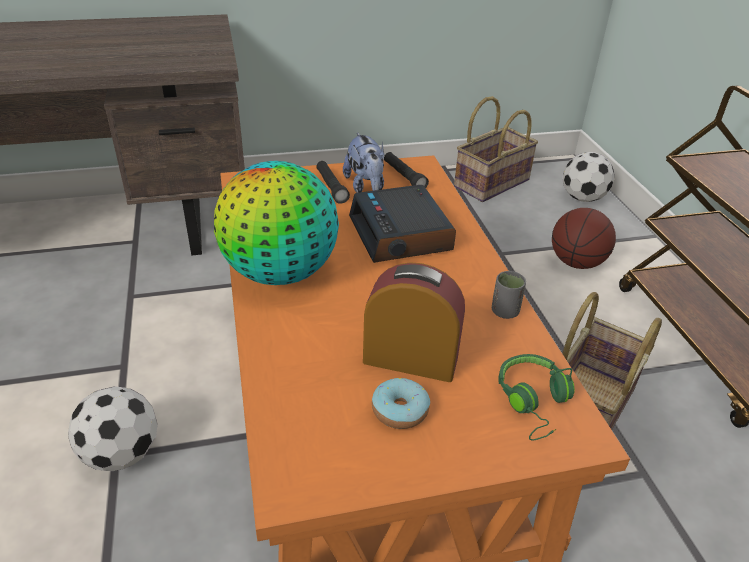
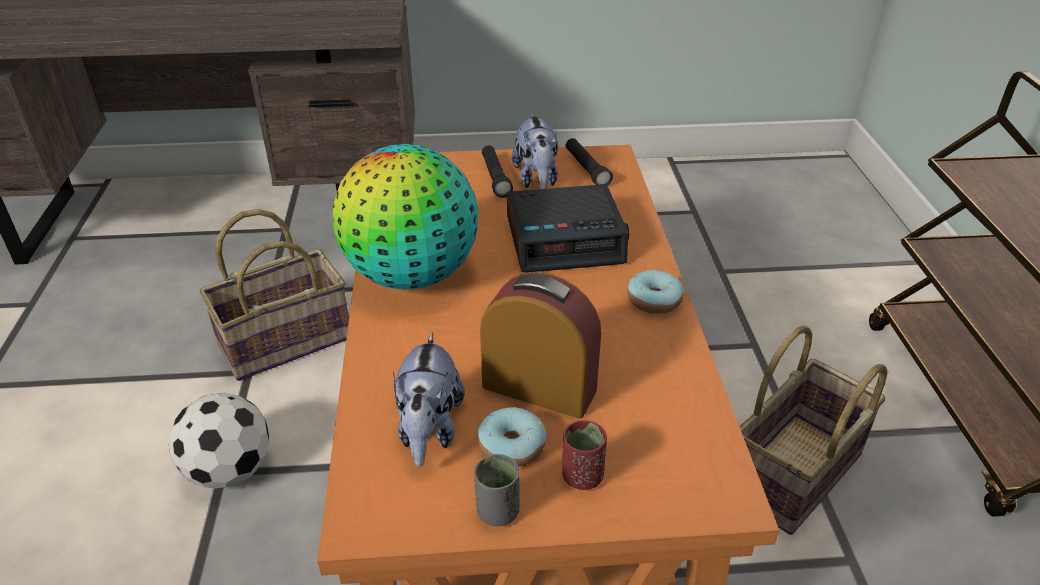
camera: 10 degrees right, 0 degrees up
alarm clock [349,185,456,263] -> alarm clock turned 90 degrees counterclockwise [507,184,629,273]
basket [454,96,538,202] -> basket moved to [199,209,349,381]
grey cup [492,271,527,319] -> grey cup moved to [474,454,520,526]
green headphones [498,354,575,441] -> none
basketball [552,208,616,269] -> none
football [563,152,615,202] -> none
none -> plush toy [393,332,465,467]
none -> red cup [562,420,607,490]
none -> donut [627,269,684,314]

